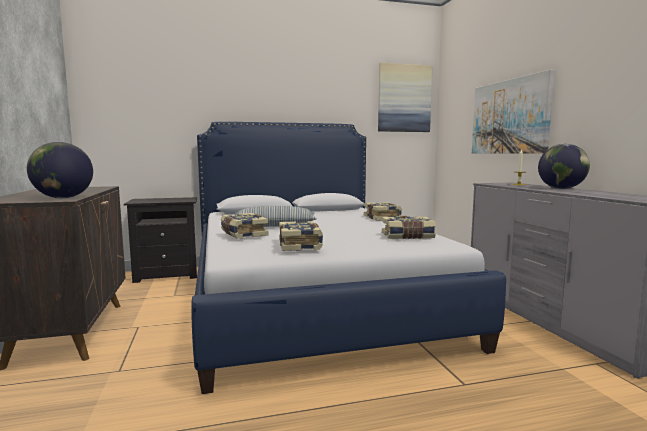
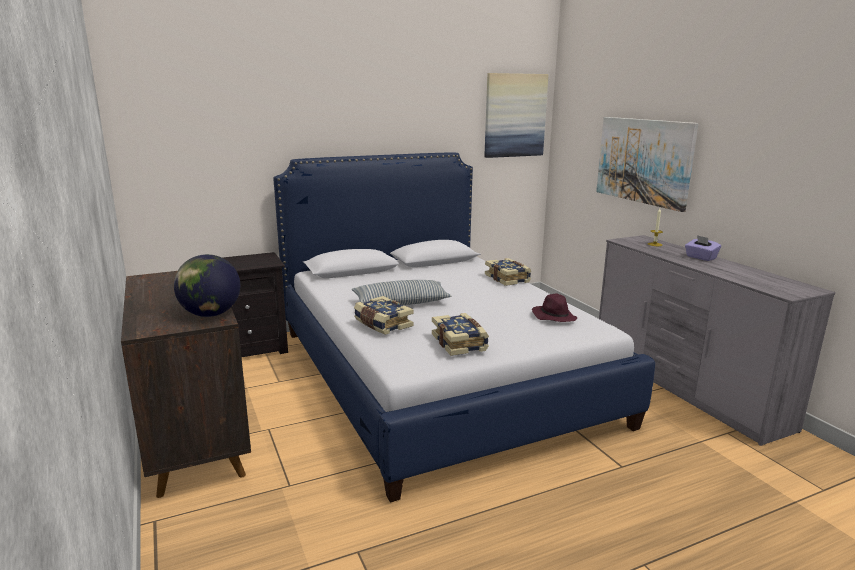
camera: 10 degrees left, 10 degrees up
book [382,216,436,239] -> purple hat [532,294,577,322]
globe [538,144,590,189] -> purple tissue box [685,235,721,261]

